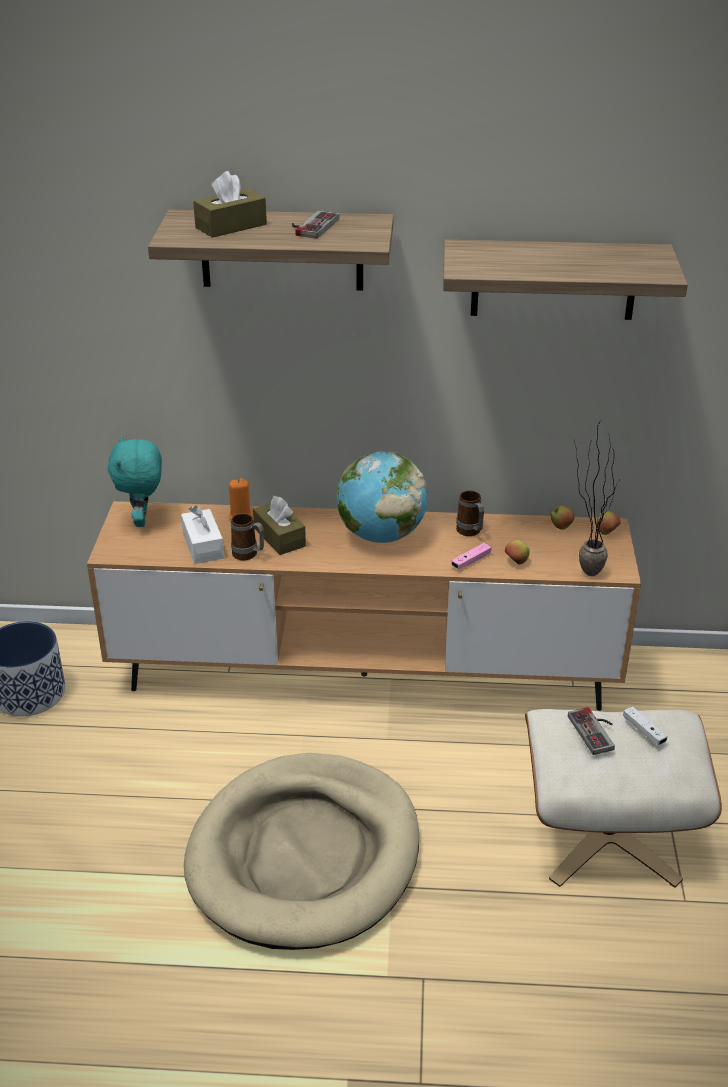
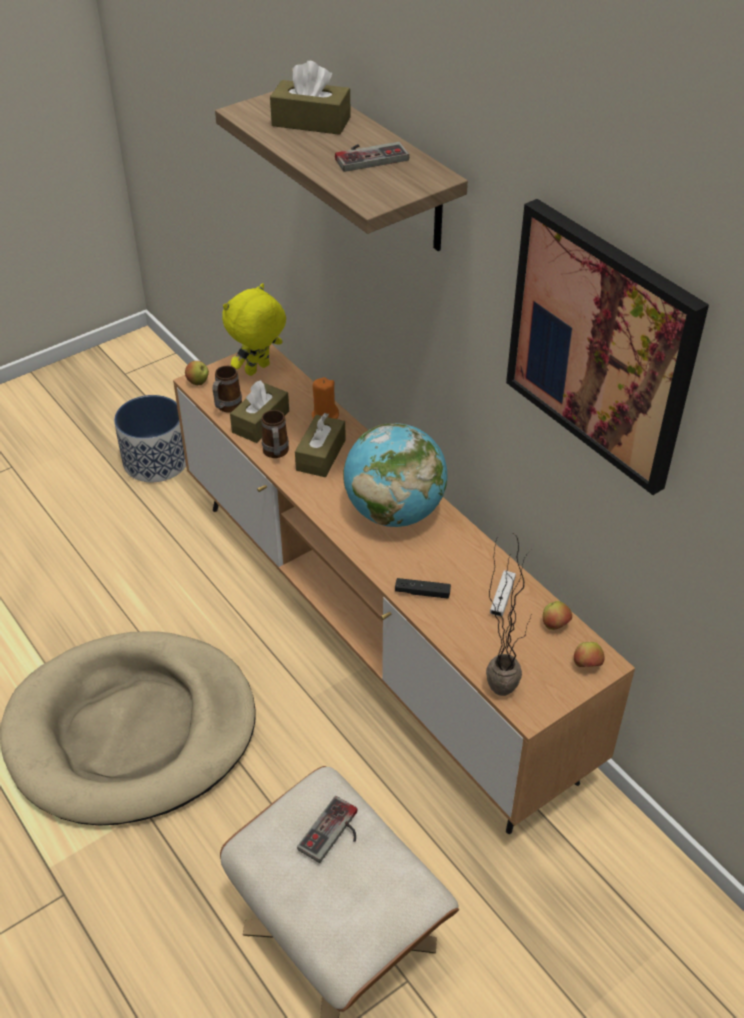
camera: 50 degrees right, 10 degrees up
turquoise plush toy [108,436,162,527] -> yellow plush toy [222,283,286,376]
white tissue box [181,505,224,564] -> brown tissue box [230,380,289,443]
shelf [443,240,688,320] -> picture [506,199,709,495]
pink game controller [451,543,491,569] -> black game controller [395,578,451,599]
mug [456,490,484,536] -> mug moved to [212,366,242,413]
apple [505,540,530,565] -> apple moved to [185,361,209,385]
white game controller [623,706,668,745] -> white game controller moved to [490,571,516,616]

